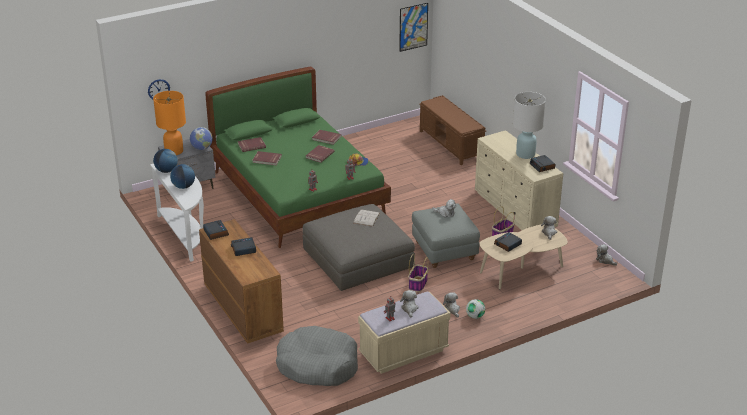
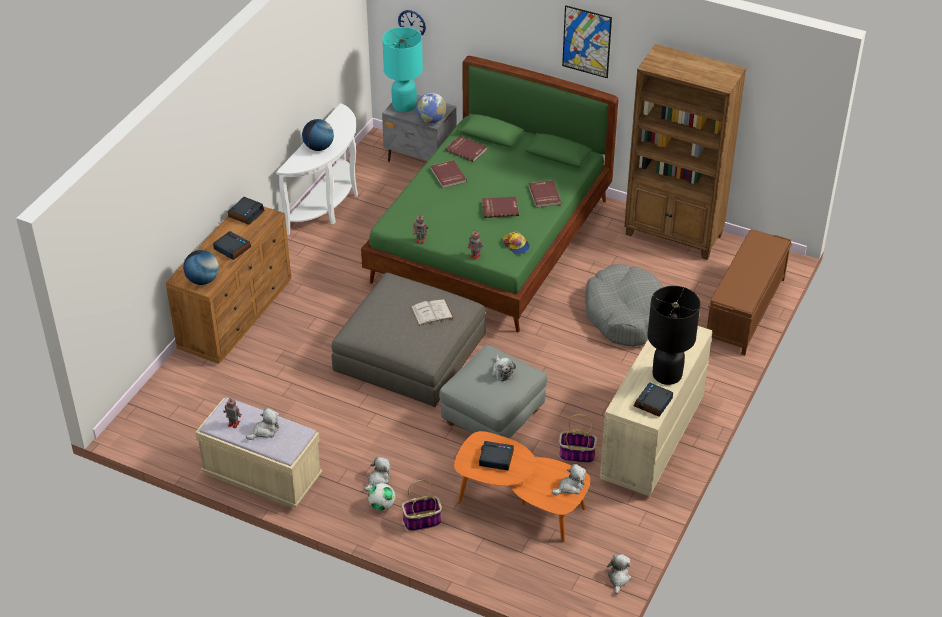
camera: 55 degrees right, 10 degrees up
orange table lamp [153,91,186,155] -> turquoise table lamp [382,27,423,112]
globe [153,149,178,173] -> globe moved to [183,250,219,285]
grey dog bed [276,326,358,386] -> grey dog bed moved to [585,264,664,347]
picture [399,3,428,52] -> picture moved to [562,5,612,78]
basket [408,254,429,292] -> basket moved to [402,480,442,531]
beige coffee table [480,225,568,289] -> orange coffee table [454,431,590,542]
white table lamp [513,92,546,159] -> black table lamp [647,286,700,385]
none -> brown bookcase [624,44,746,260]

